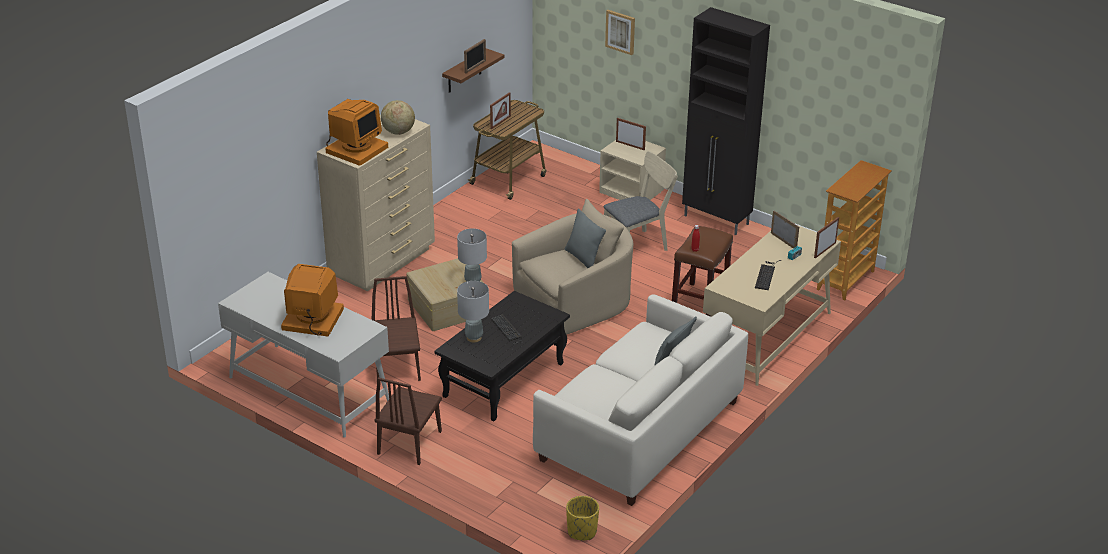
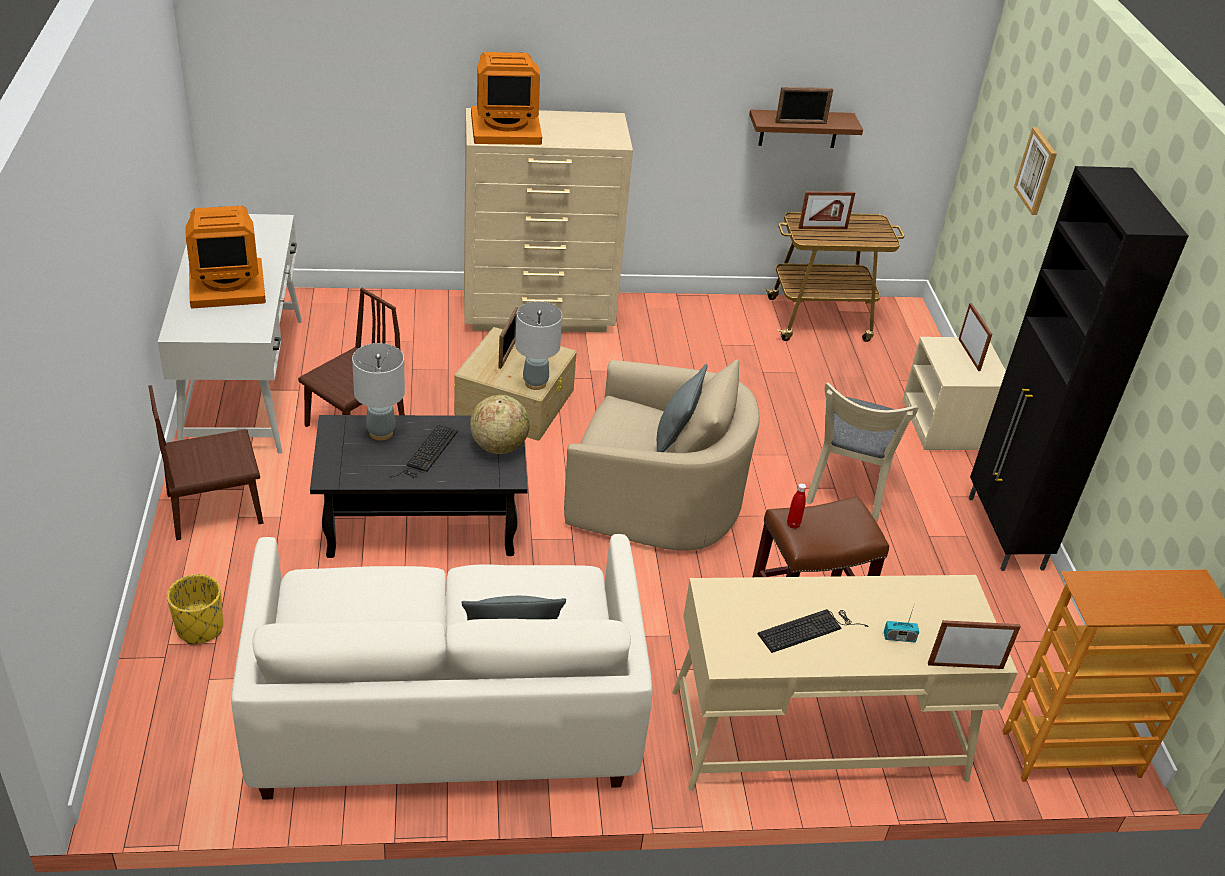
camera: 45 degrees right, 5 degrees up
monitor [281,264,344,337] -> monitor turned 105 degrees clockwise [185,206,266,309]
globe [381,100,415,135] -> globe moved to [470,395,530,454]
yellow planter [566,496,599,541] -> yellow planter moved to [167,574,223,644]
beige chair [603,151,678,251] -> beige chair turned 90 degrees clockwise [806,383,918,522]
picture frame [771,211,799,248] -> picture frame moved to [498,307,518,369]

